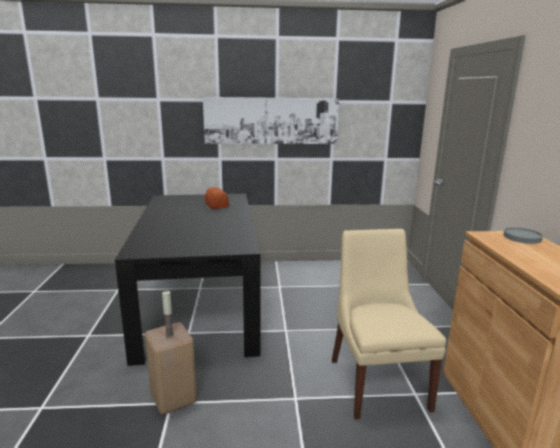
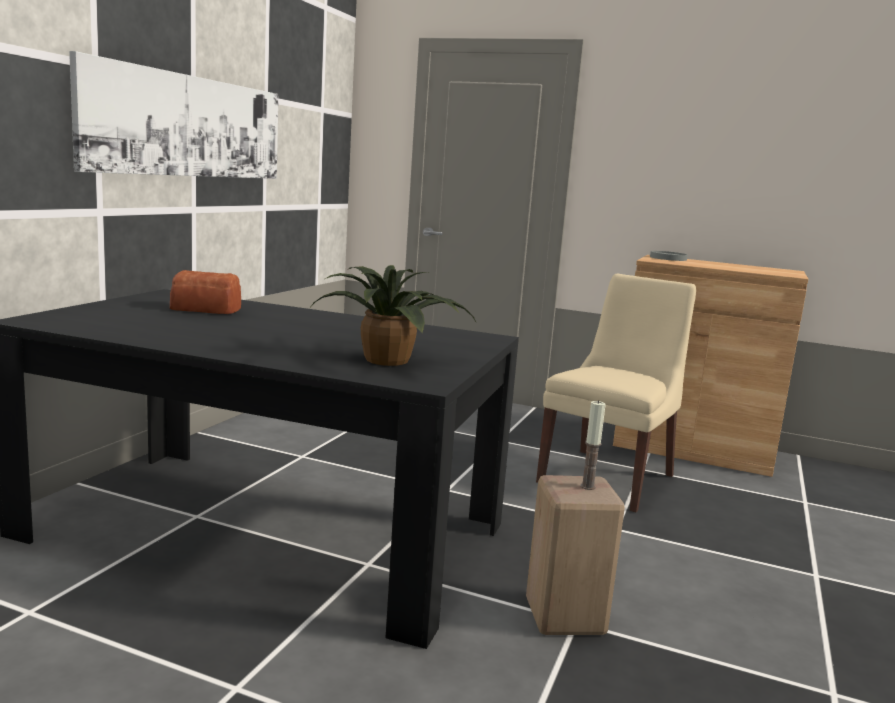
camera: 65 degrees left, 5 degrees down
beige chair [332,229,446,420] -> beige chair turned 105 degrees clockwise [536,274,696,512]
none -> potted plant [311,265,476,366]

